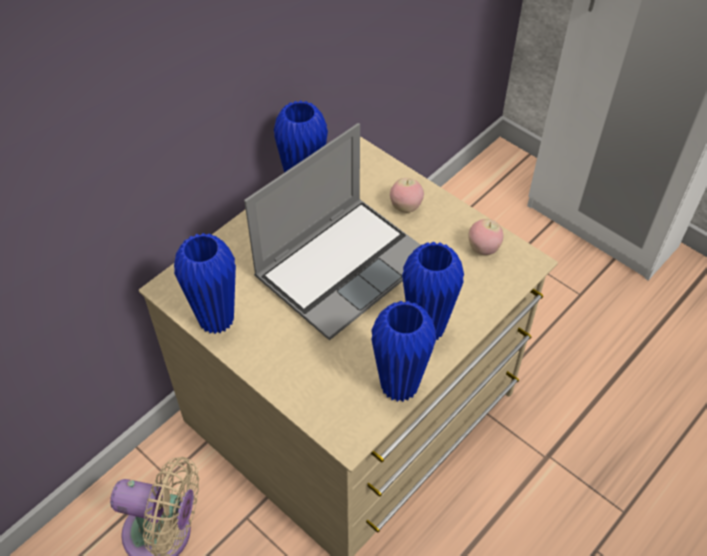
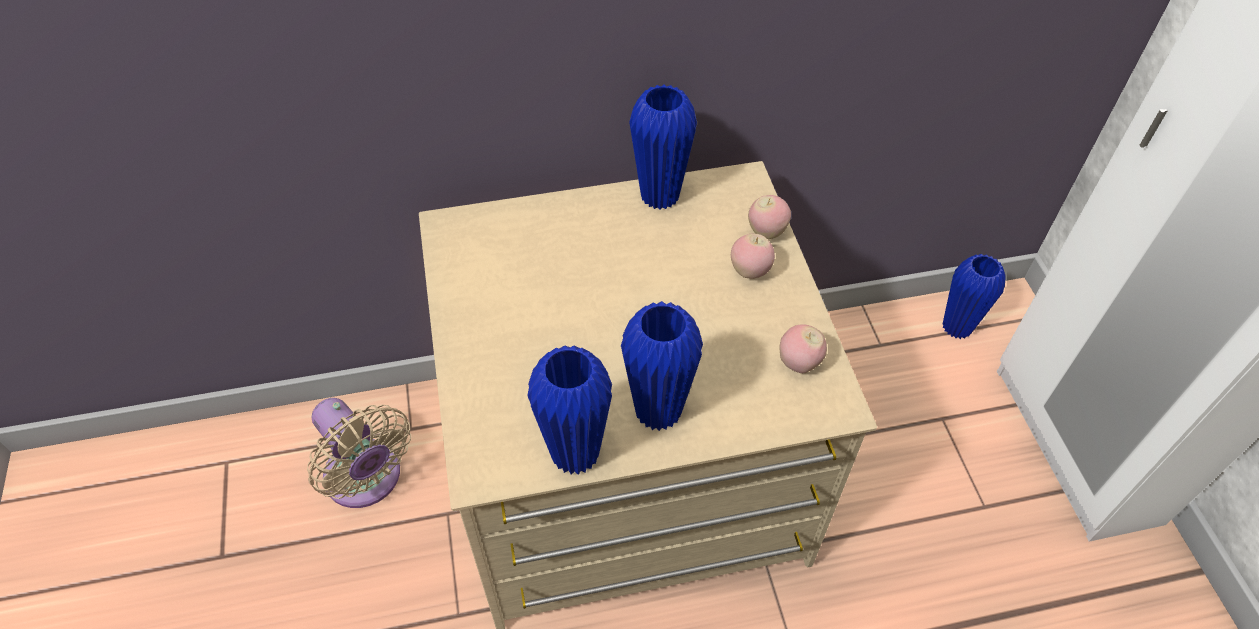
camera: 35 degrees right, 0 degrees up
blue vase [174,233,236,334] -> blue vase moved to [943,254,1006,339]
laptop [244,123,420,341] -> none
none -> apple [748,195,791,239]

